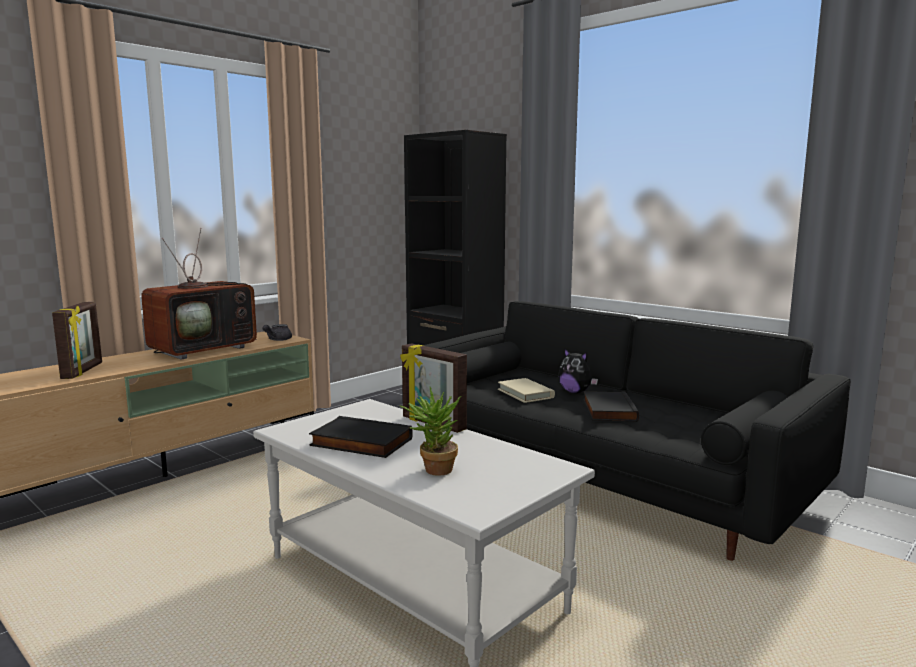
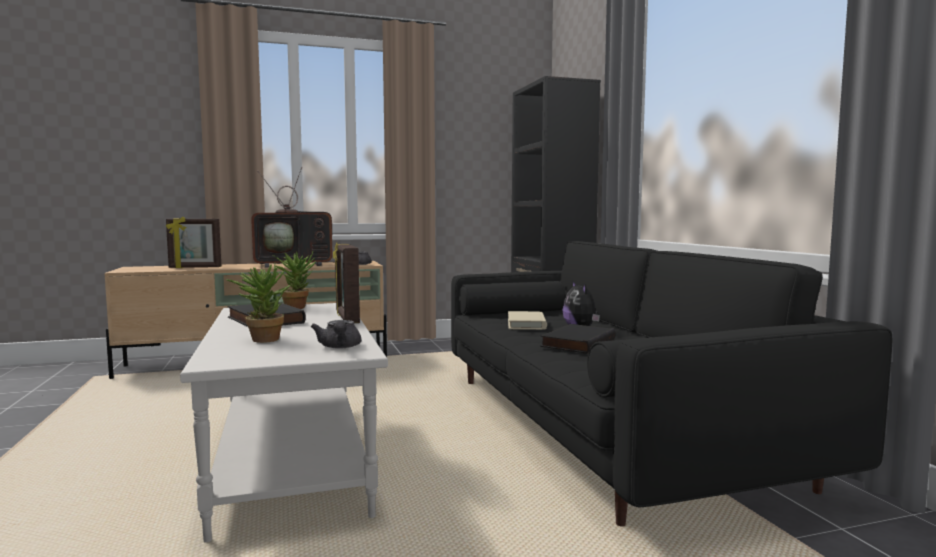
camera: 30 degrees right, 5 degrees down
picture frame [52,302,102,379] -> picture frame turned 60 degrees clockwise [166,217,221,268]
none -> potted plant [273,251,316,309]
none -> grey teapot [311,320,361,349]

